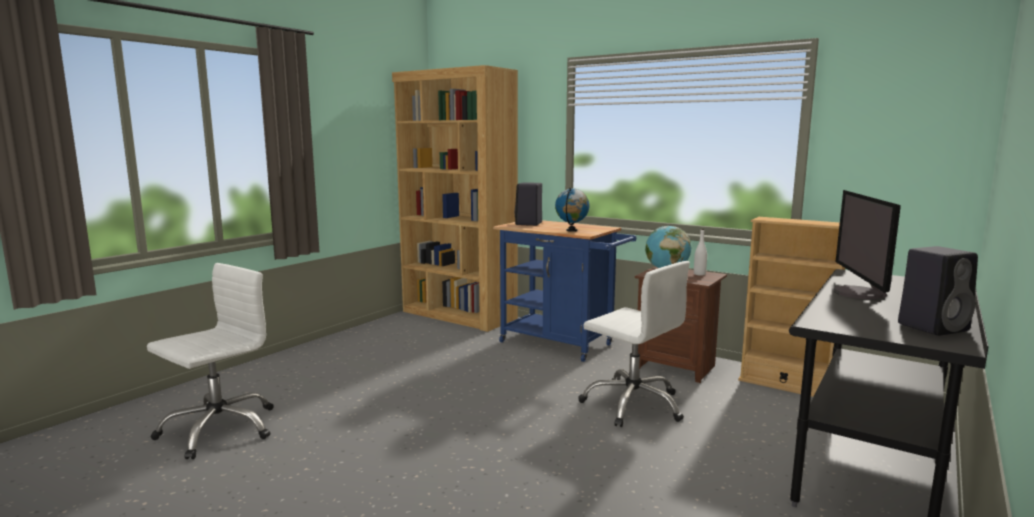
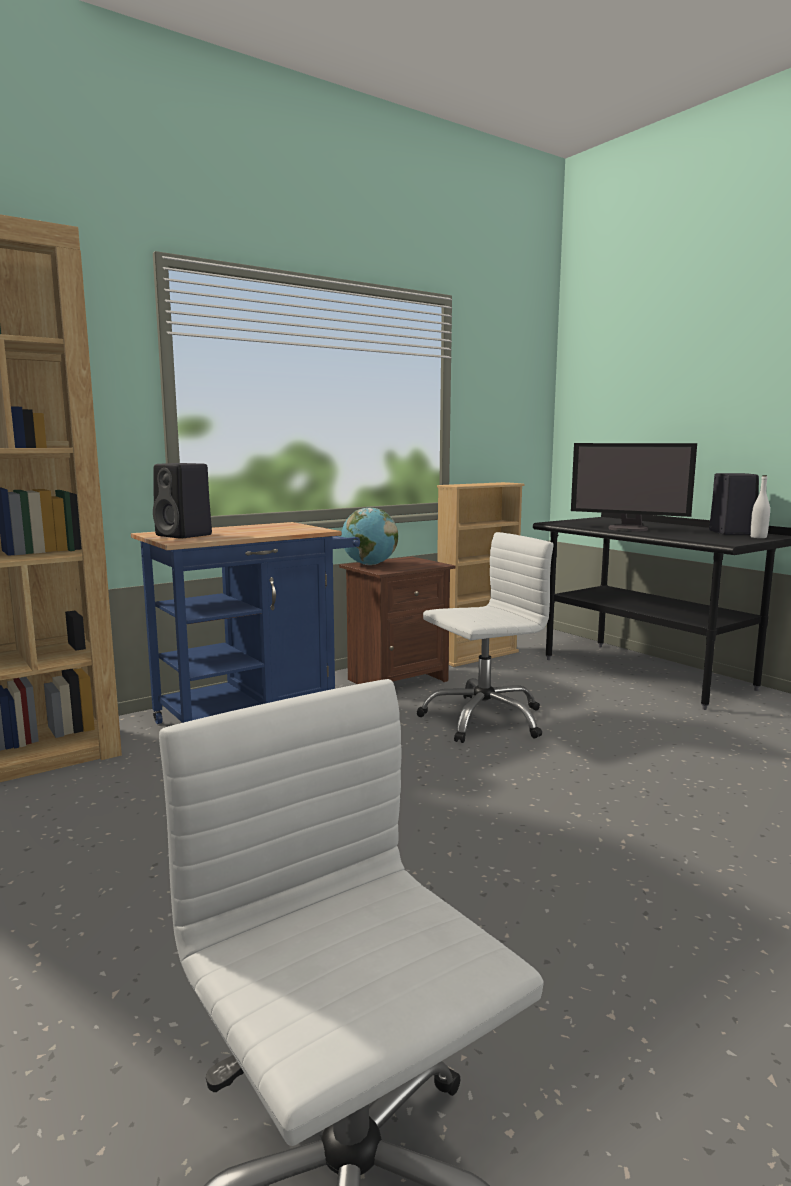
camera: 70 degrees left, 0 degrees up
globe [555,188,589,232] -> none
white bottle [694,229,707,276] -> white bottle moved to [750,475,770,538]

